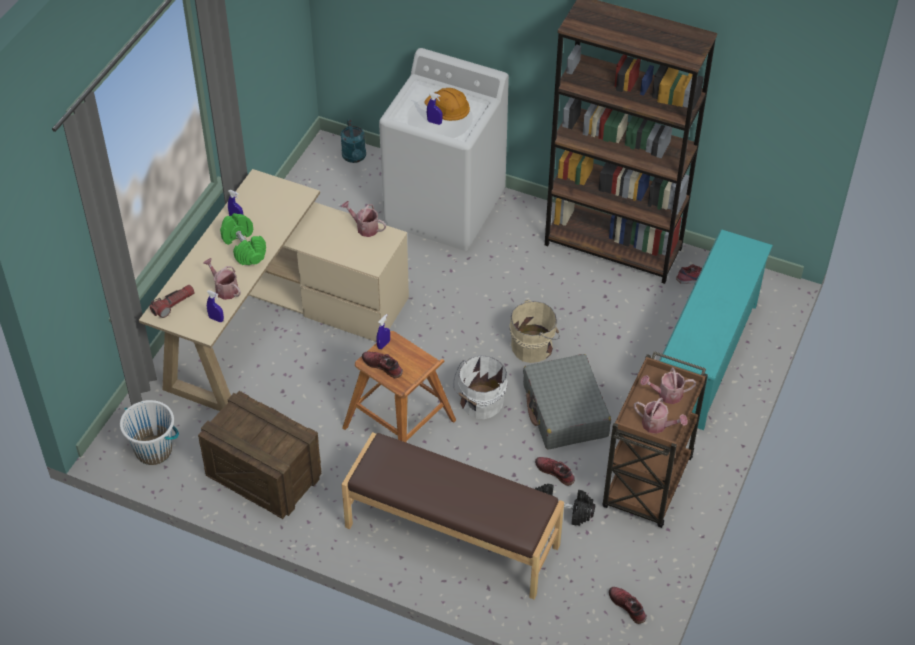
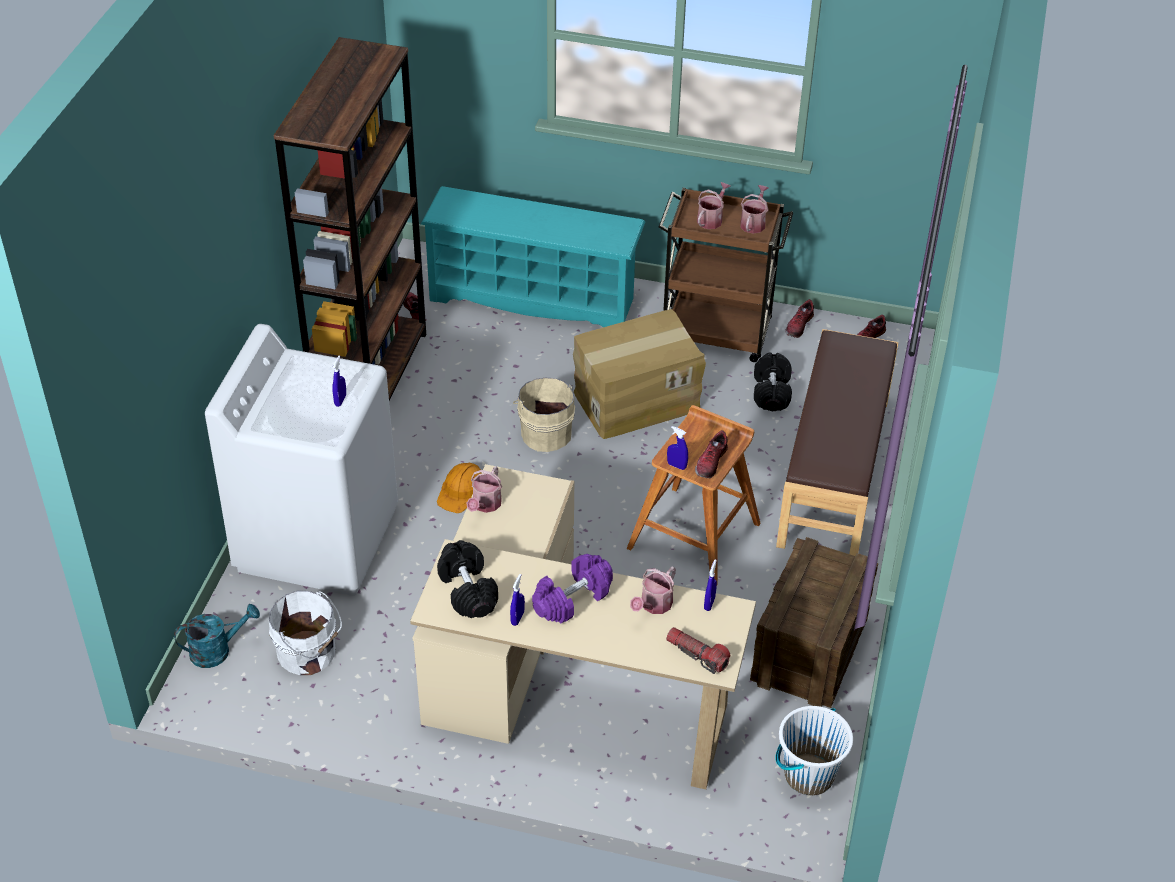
camera: 100 degrees left, 5 degrees down
green dumbbell [220,213,266,265] -> purple dumbbell [532,554,613,624]
orange hard hat [424,88,470,121] -> orange hard hat moved to [437,463,482,513]
white bucket [453,355,507,419] -> white bucket moved to [269,591,342,675]
grey suitcase [523,354,611,450] -> cardboard box [573,309,706,439]
shoe [535,457,575,486] -> shoe moved to [786,299,814,338]
watering can [640,367,696,404] -> watering can turned 135 degrees counterclockwise [697,182,730,229]
none -> black dumbbell [437,540,498,618]

